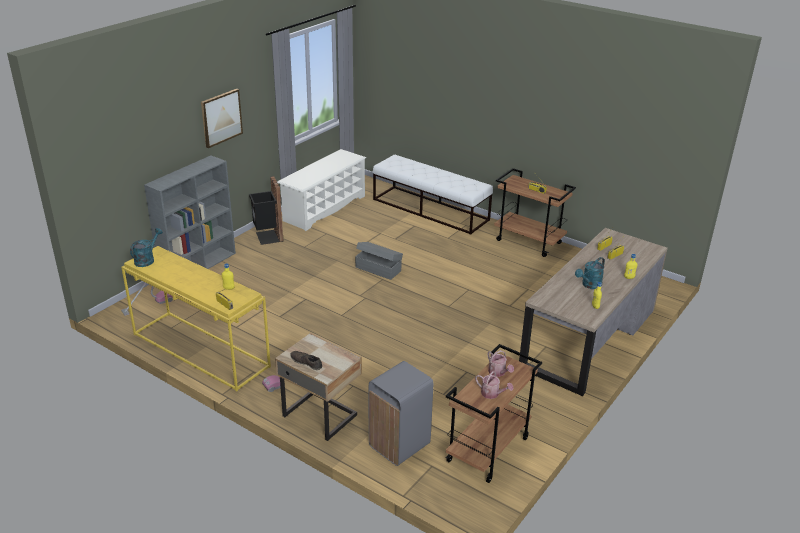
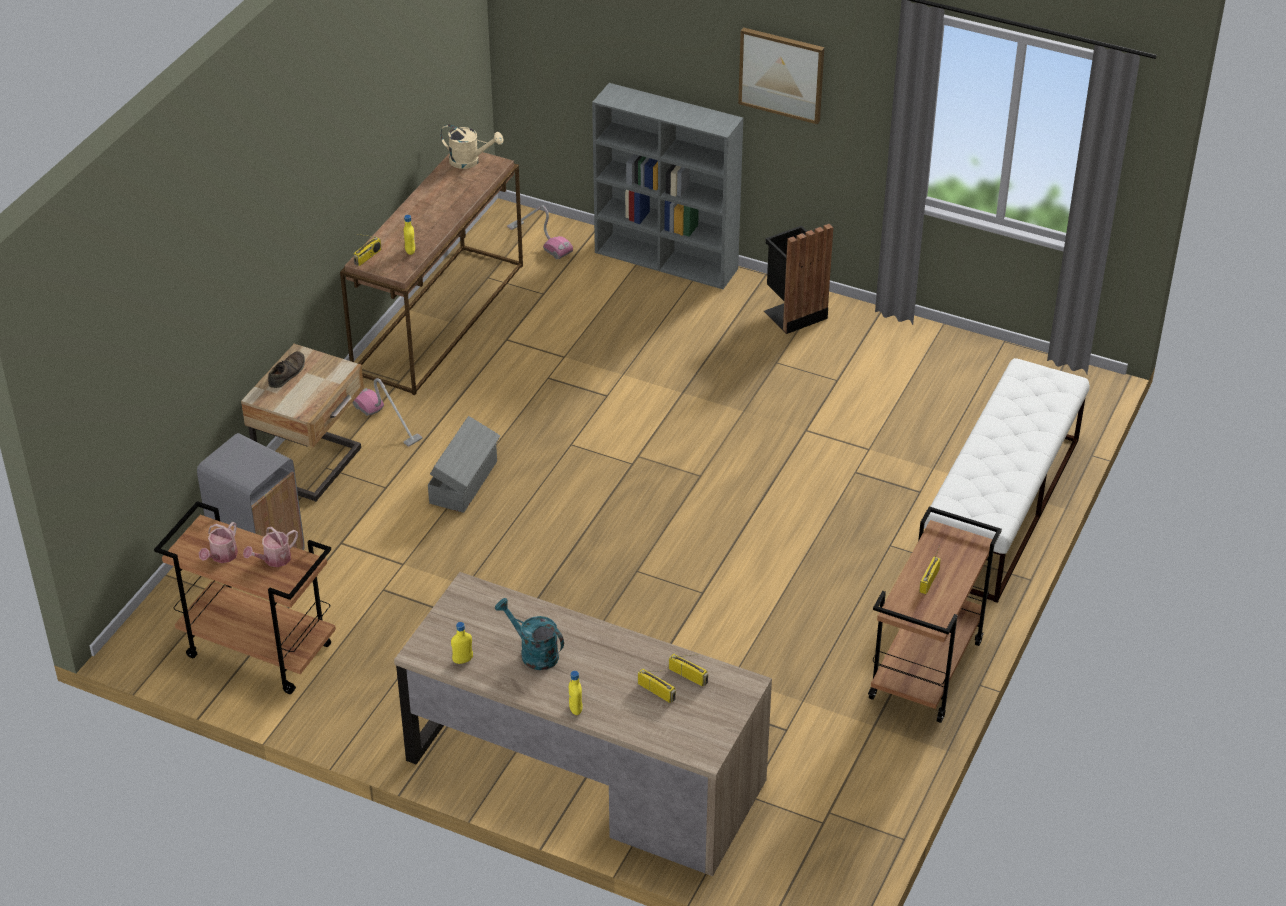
camera: 80 degrees right, 10 degrees up
yellow console table [121,246,271,392] -> brown console table [340,152,523,395]
turquoise watering can [130,228,163,267] -> beige watering can [440,124,503,169]
white shoe rack [277,149,366,231] -> none
grey storage box [355,242,403,280] -> grey storage box moved to [428,416,500,513]

